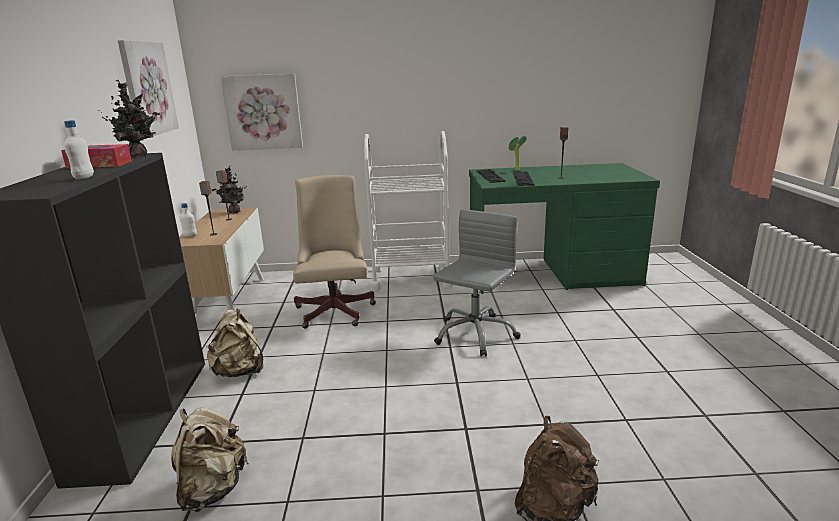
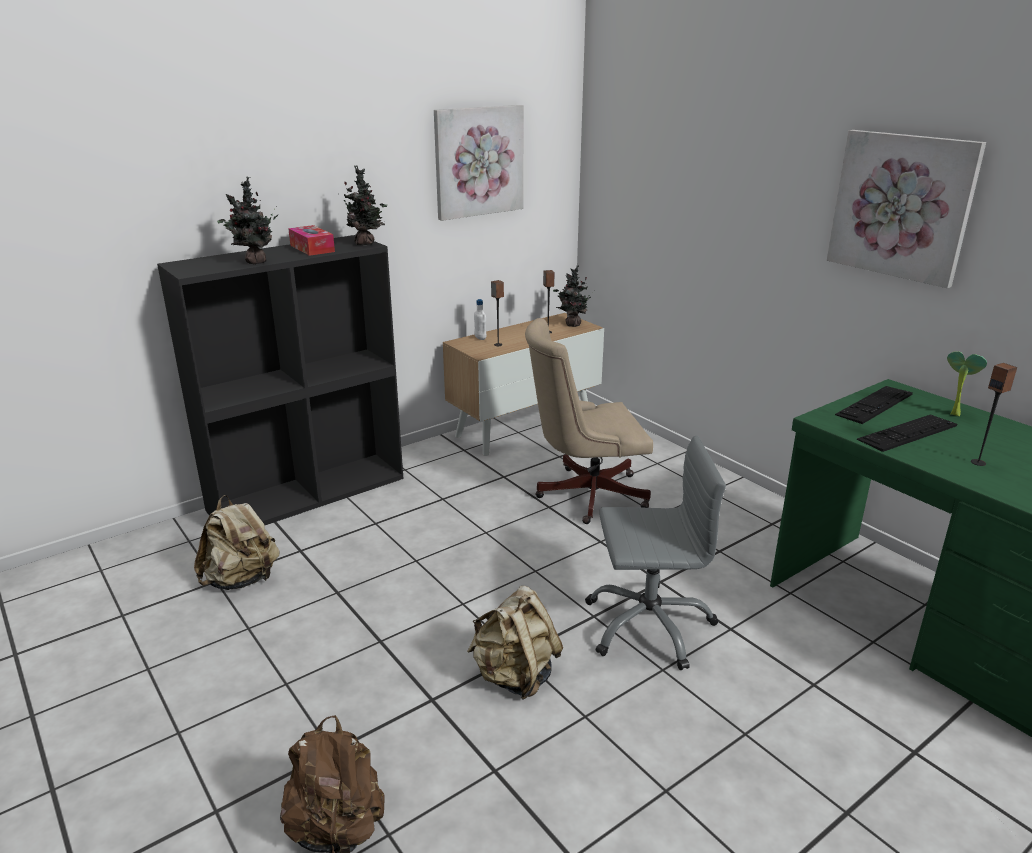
camera: 55 degrees right, 5 degrees up
white bottle [64,120,94,180] -> potted plant [217,176,278,264]
beige backpack [206,308,263,377] -> beige backpack moved to [467,586,563,699]
picture [220,74,303,150] -> picture moved to [827,130,986,288]
beige office chair [293,175,376,329] -> beige office chair turned 150 degrees counterclockwise [525,318,653,524]
white cart [364,131,452,291] -> none

